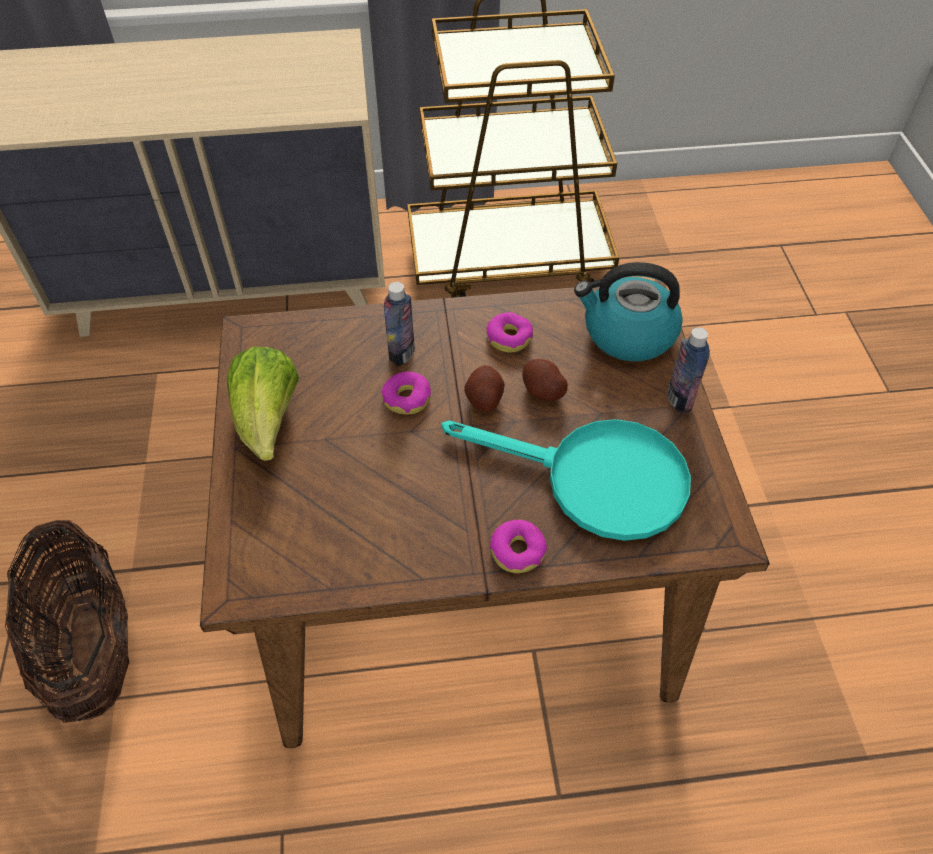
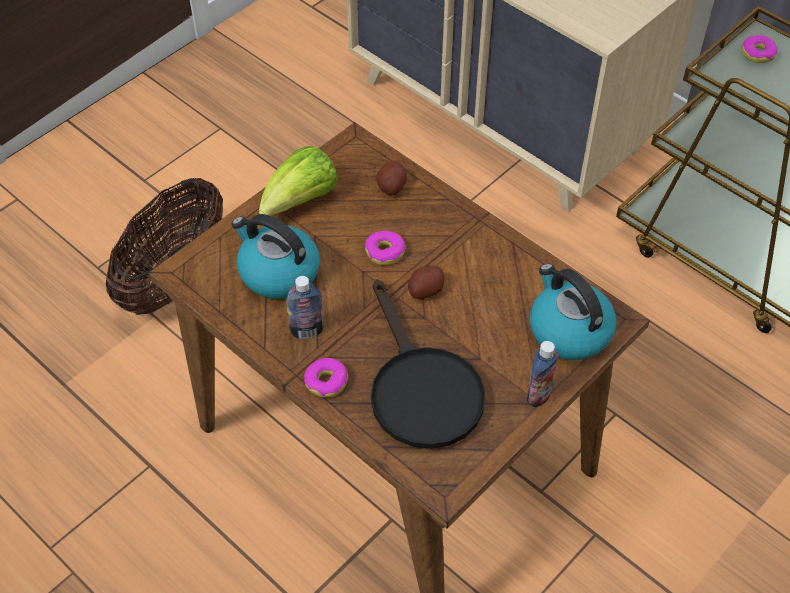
camera: 50 degrees right, 0 degrees up
bottle [384,282,415,366] -> bottle moved to [286,276,324,339]
turquoise frying pan [442,419,691,541] -> black frying pan [371,279,485,449]
donut [486,312,533,353] -> donut moved to [741,35,778,63]
potato [522,359,568,401] -> potato moved to [376,160,407,196]
none -> kettle [231,214,320,299]

